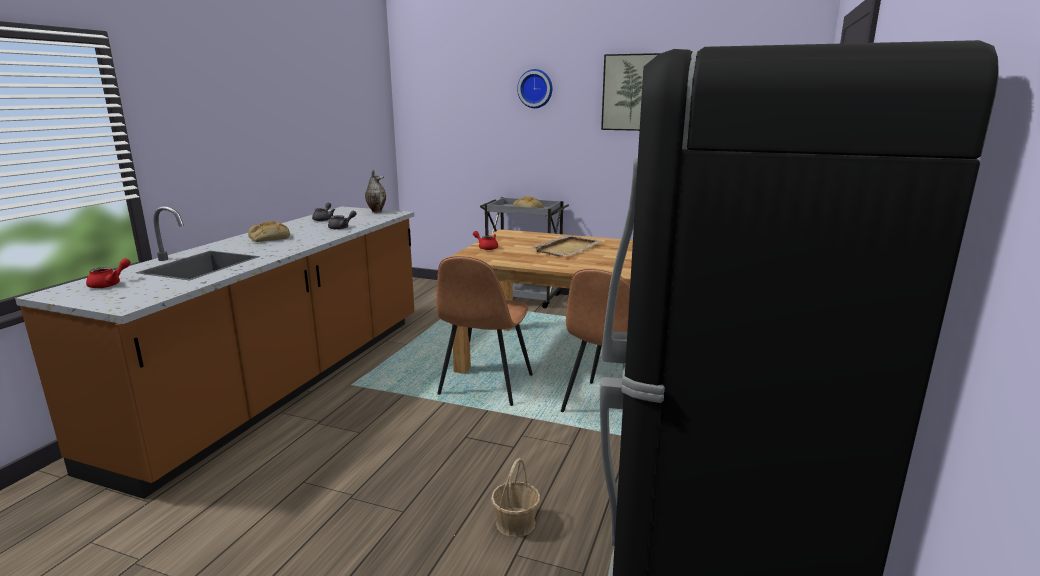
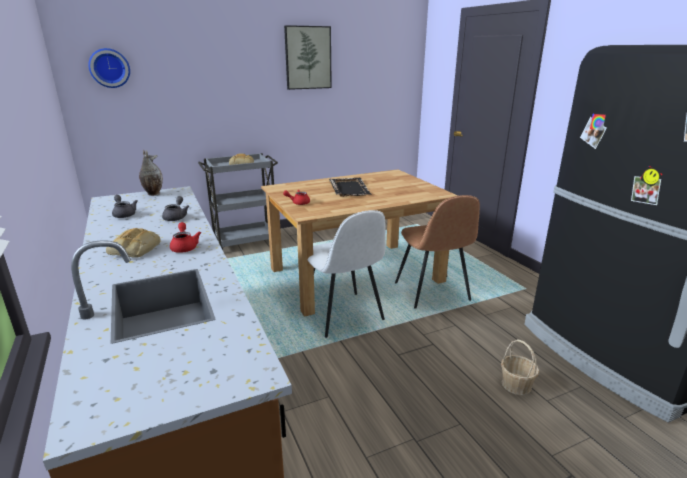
camera: 45 degrees left, 5 degrees up
red teapot [86,258,131,288] -> red teapot moved to [170,222,201,253]
brown chair [436,256,533,406] -> white chair [307,210,386,338]
wall clock [517,69,552,108] -> wall clock moved to [88,48,130,88]
beige tray [530,235,602,256] -> black tray [329,178,371,197]

